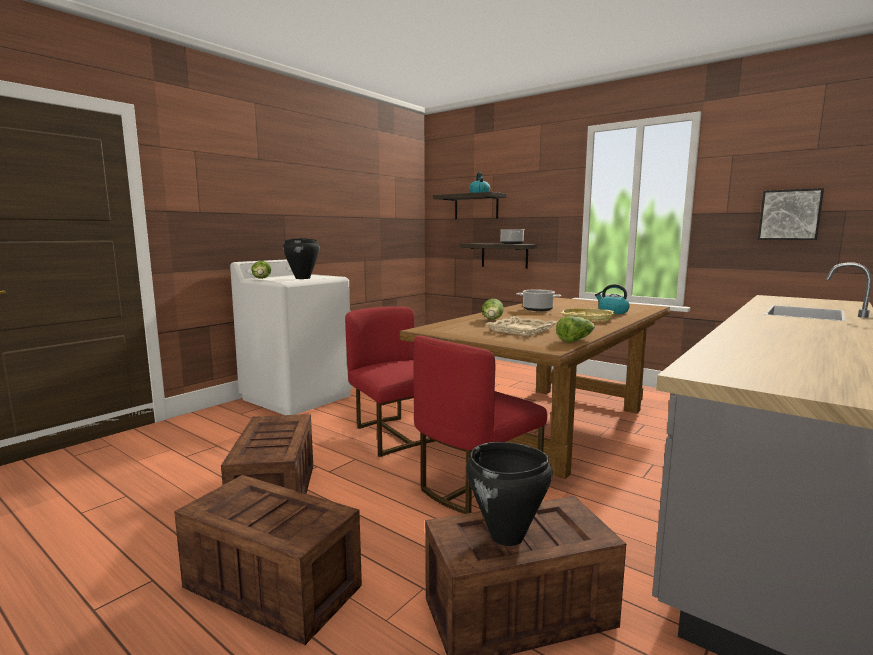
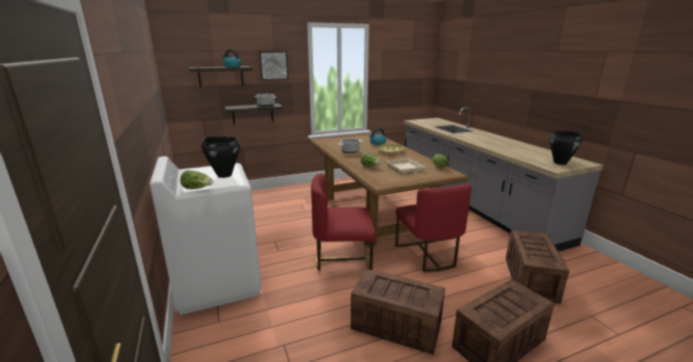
camera: 60 degrees left, 10 degrees up
black cooking pot [466,442,553,546] -> black cooking pot moved to [549,131,583,165]
picture [758,188,824,240] -> picture moved to [259,51,288,80]

